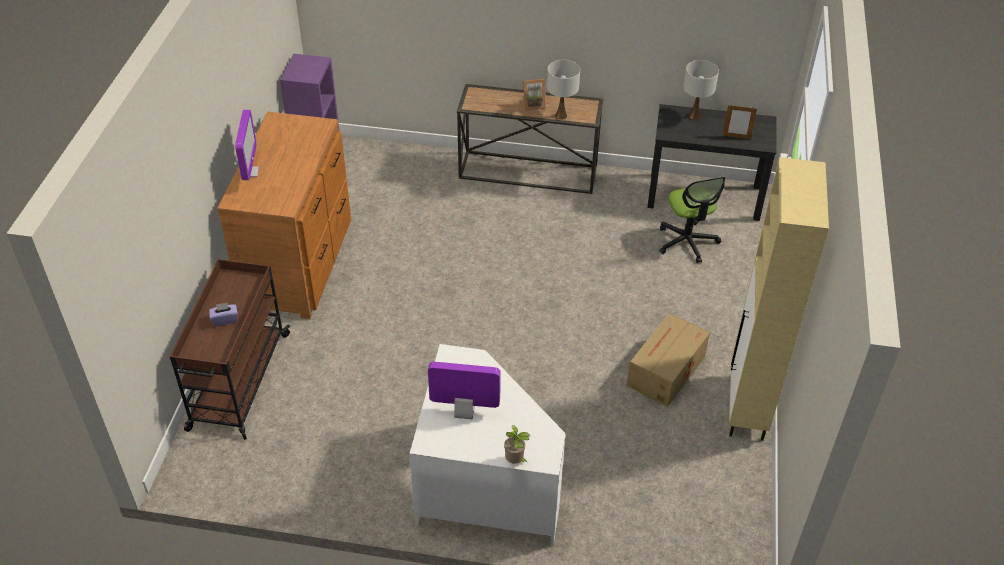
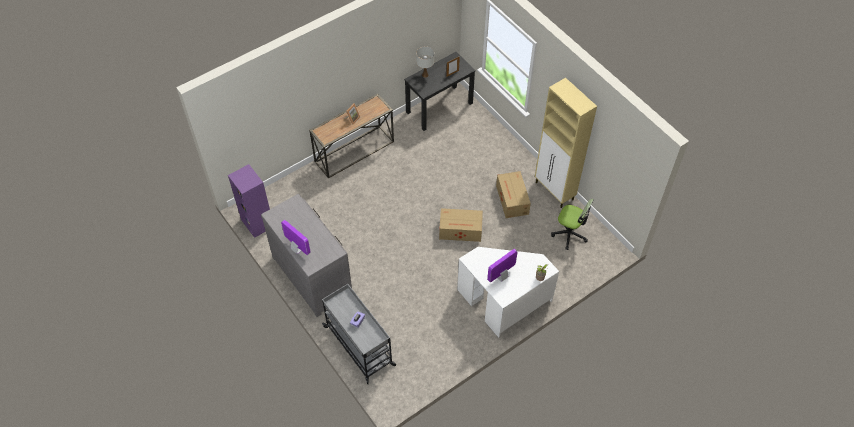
camera: 45 degrees left, 10 degrees up
brown cart [170,259,291,440] -> grey cart [322,284,396,384]
brown dresser [217,112,351,319] -> grey dresser [261,194,352,317]
white table lamp [547,60,580,120] -> none
office chair [659,177,725,263] -> office chair moved to [551,199,594,250]
none -> cardboard box [439,208,483,242]

